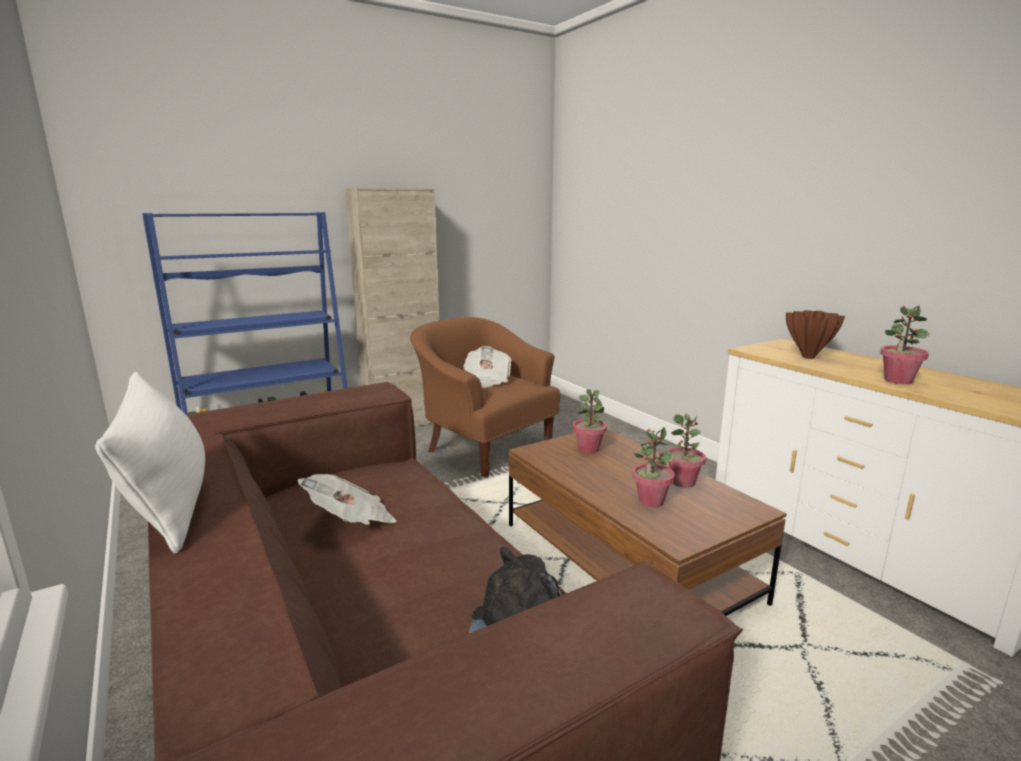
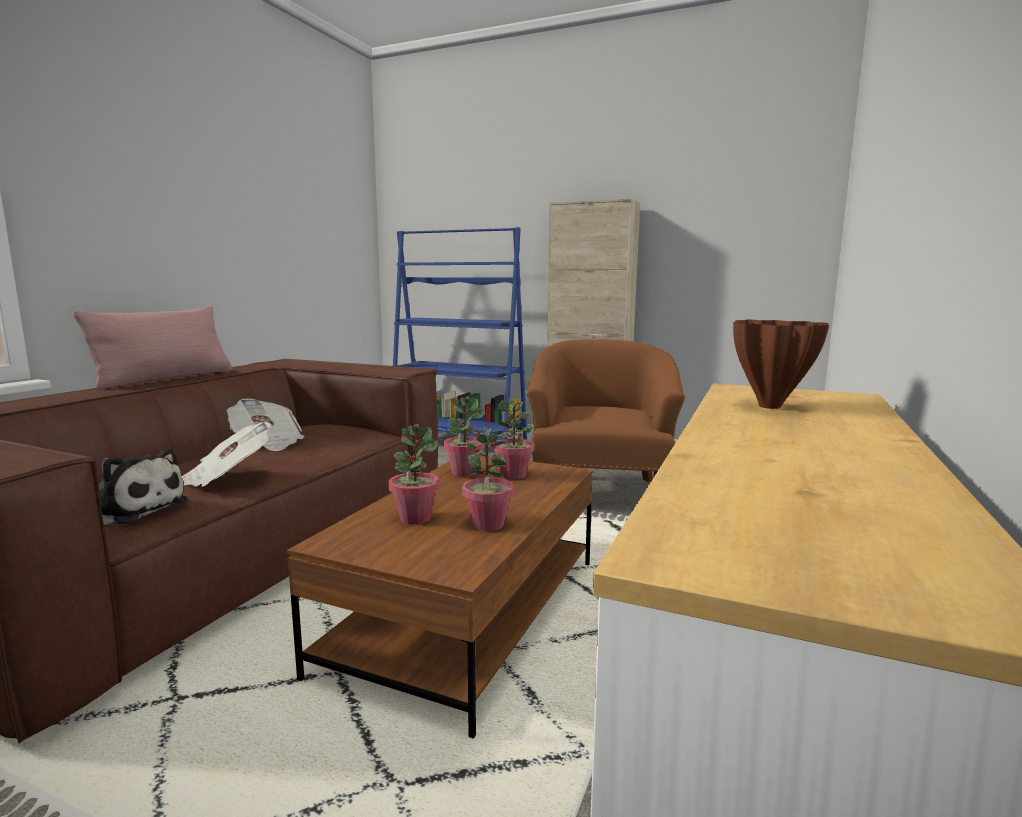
camera: 55 degrees right, 5 degrees down
white pillow [95,372,205,553] -> pink pillow [73,306,233,389]
newspaper [463,346,511,388] -> newspaper moved to [181,422,272,487]
potted plant [880,306,930,384] -> potted plant moved to [444,396,485,477]

